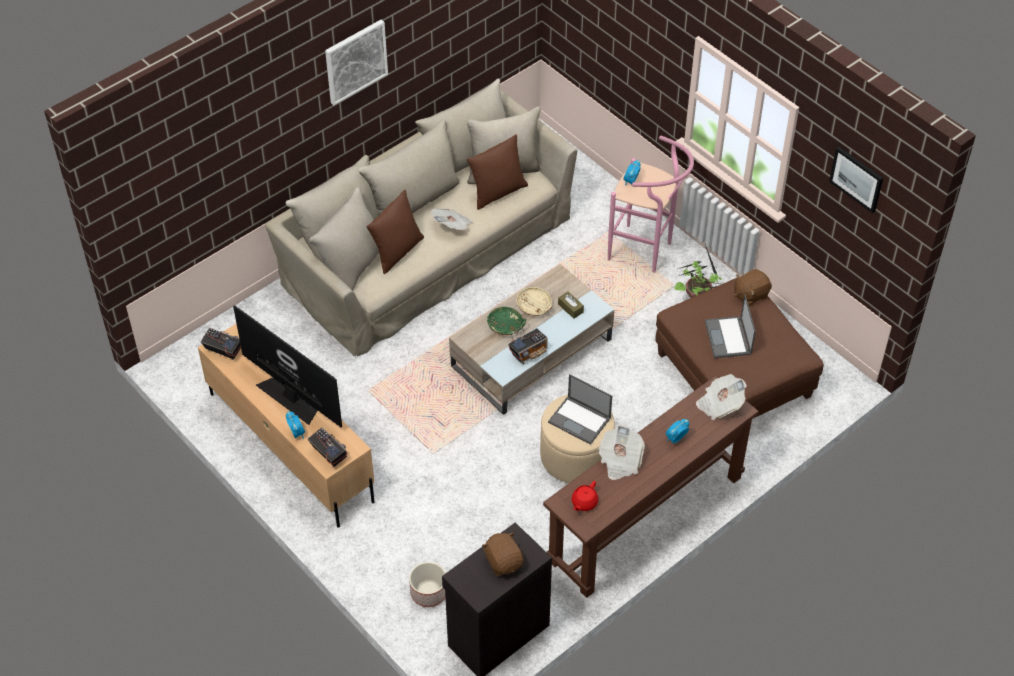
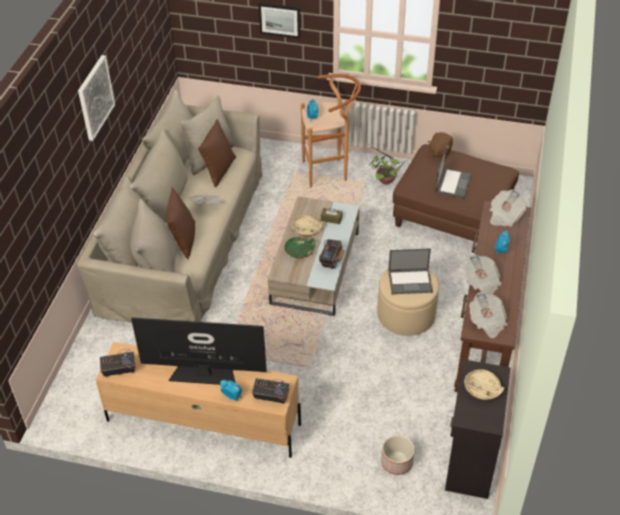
camera: 35 degrees left, 5 degrees down
brown plush toy [482,532,524,576] -> beige bowl [464,369,504,400]
red teapot [572,481,598,511] -> newspaper [469,292,508,338]
pink stool [608,136,694,273] -> brown stool [301,74,361,188]
laptop [705,294,756,358] -> laptop turned 120 degrees counterclockwise [435,149,472,198]
picture [829,146,883,213] -> picture moved to [259,3,301,39]

